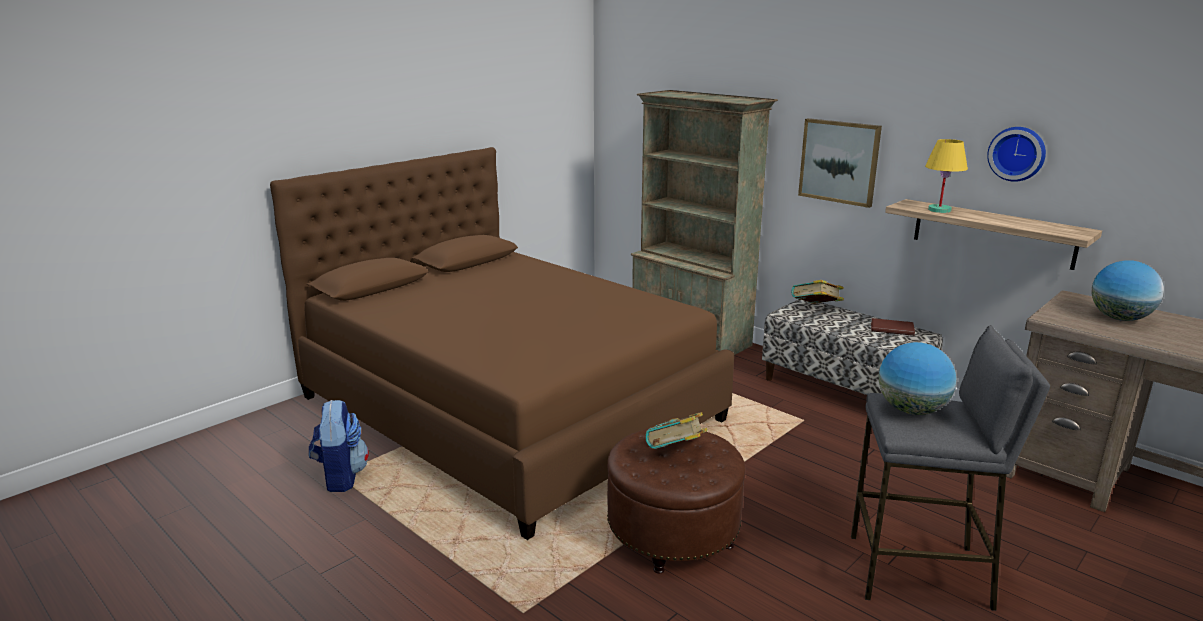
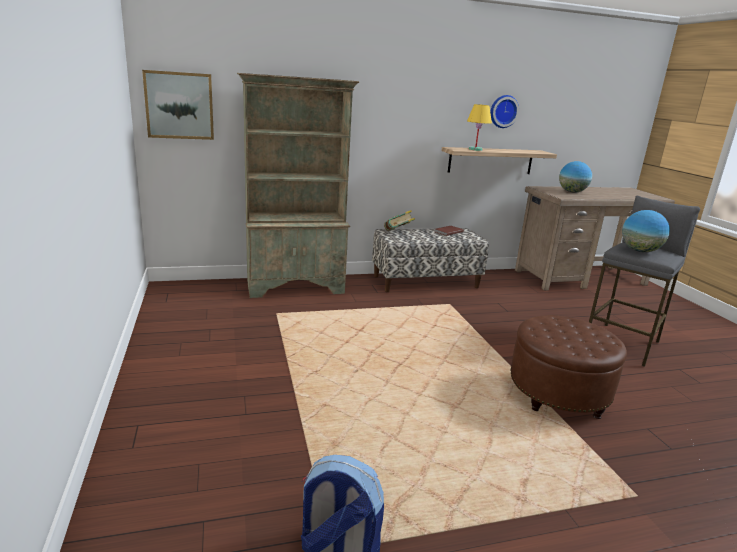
camera: 60 degrees left, 0 degrees up
brown bed [270,147,734,540] -> none
book [645,412,708,449] -> none
picture [798,118,882,208] -> picture moved to [142,70,214,140]

